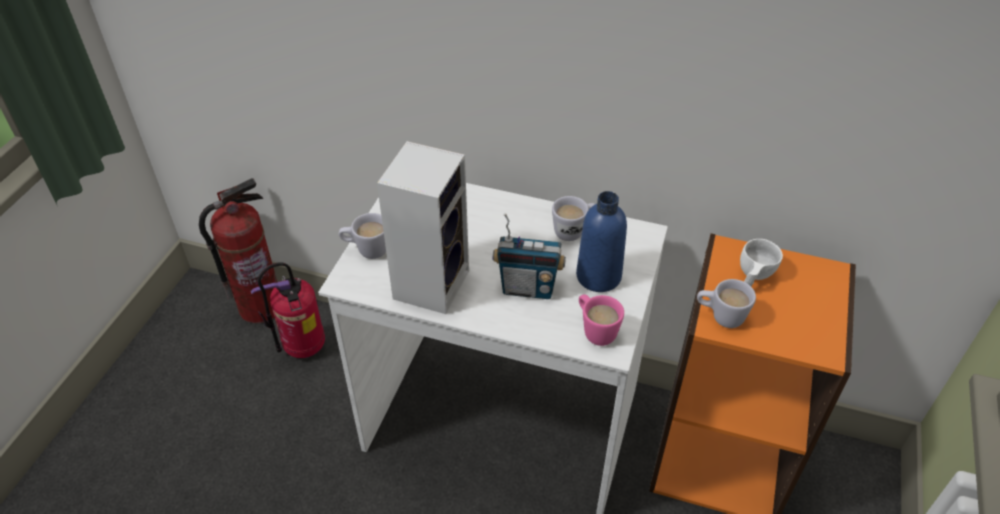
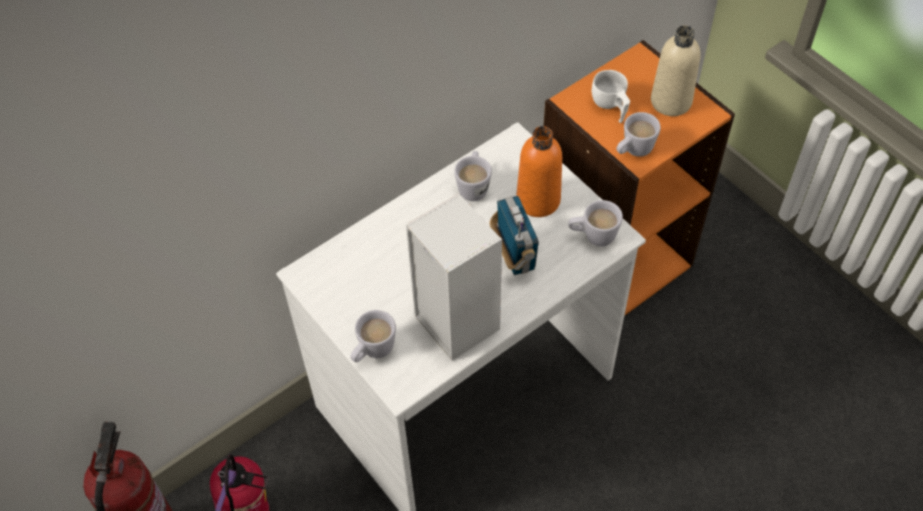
camera: 55 degrees left, 10 degrees up
radio [493,213,566,299] -> radio turned 60 degrees counterclockwise [490,196,539,275]
blue bottle [576,191,627,292] -> orange bottle [516,126,562,217]
pink mug [579,294,624,346] -> white mug [568,200,623,247]
none -> beige bottle [651,25,701,116]

